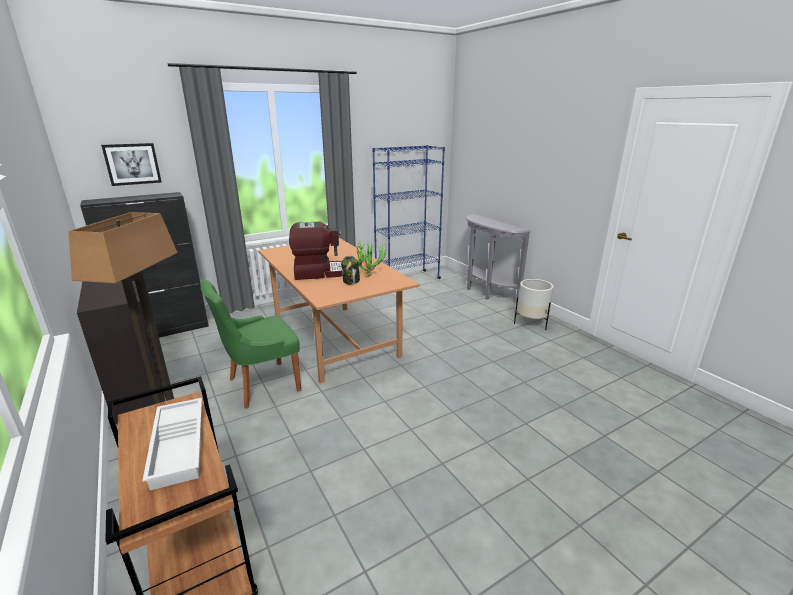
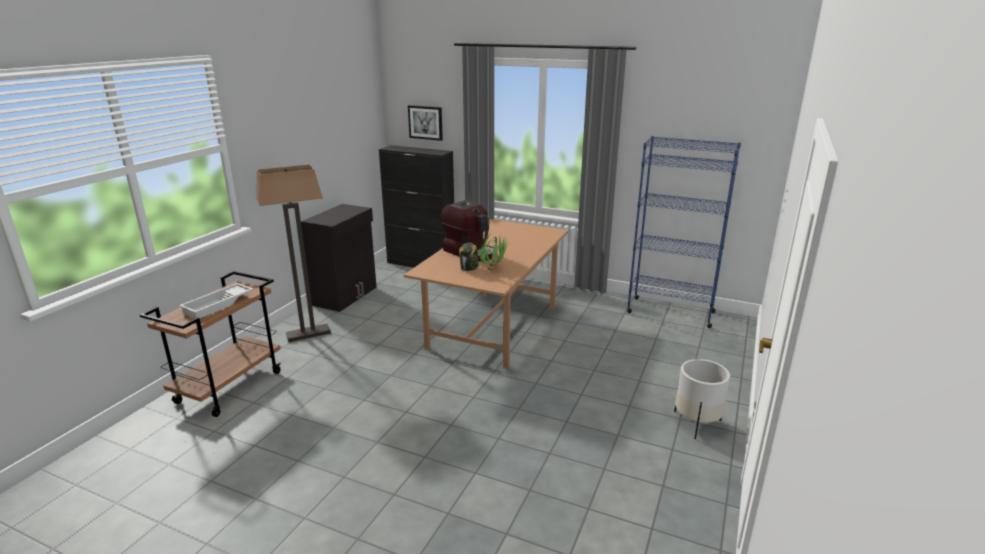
camera: 55 degrees right, 0 degrees up
green chair [200,280,301,408] -> none
grey console table [466,214,531,303] -> none

